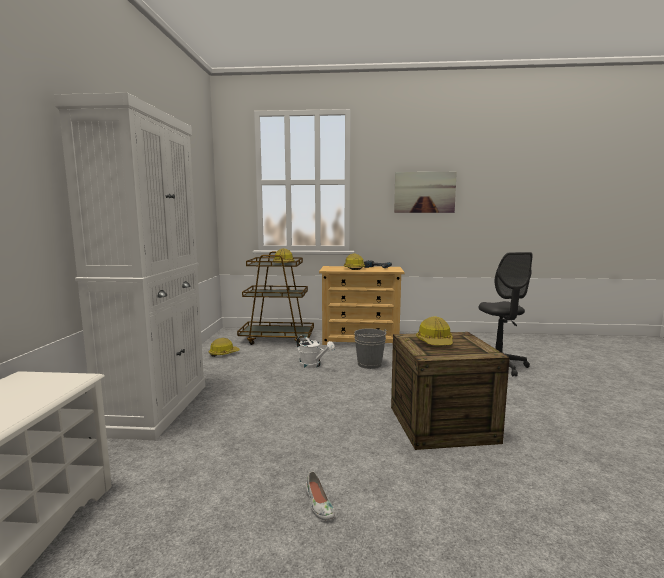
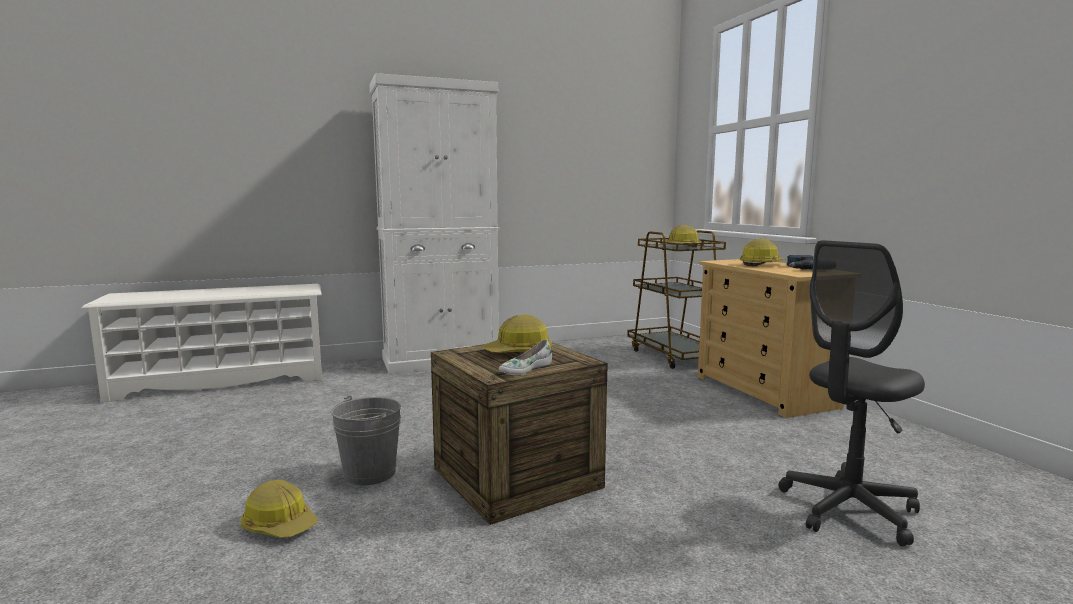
camera: 65 degrees right, 0 degrees up
hard hat [209,338,240,357] -> hard hat moved to [240,480,318,538]
white watering can [296,335,335,368] -> none
white shoe [305,471,335,520] -> white shoe moved to [499,340,552,375]
grey bucket [354,328,387,369] -> grey bucket moved to [331,395,401,485]
picture [394,172,457,213] -> none

